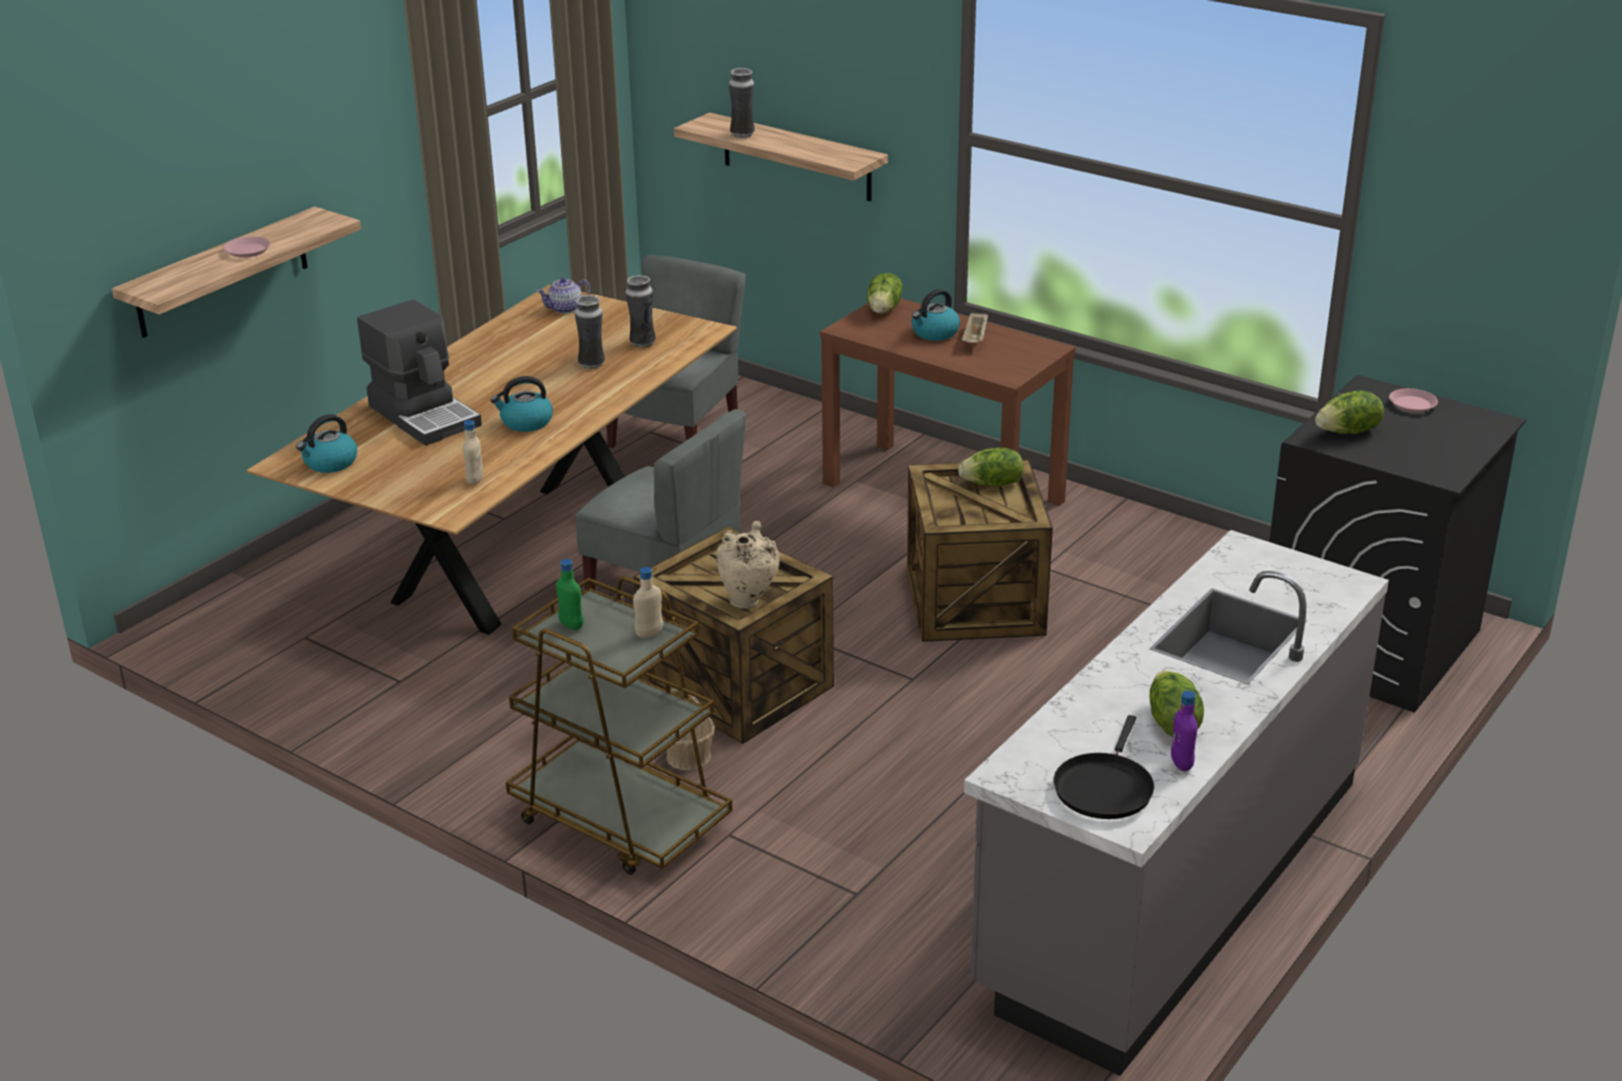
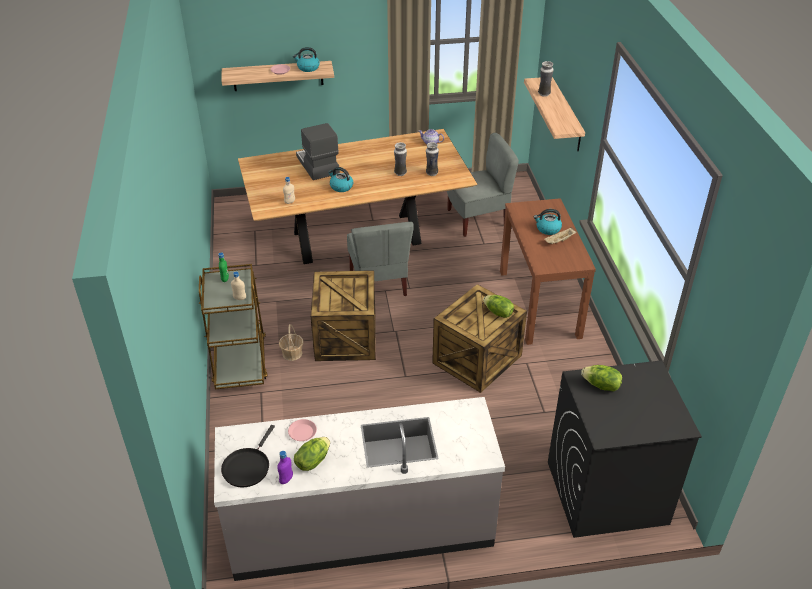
camera: 45 degrees right, 10 degrees up
kettle [296,414,357,473] -> kettle moved to [293,47,320,72]
coffee machine [357,299,482,446] -> coffee machine turned 150 degrees clockwise [296,123,340,180]
beige vase [716,521,780,608] -> none
lettuce [867,273,902,314] -> none
black frying pan [1054,715,1154,819] -> black frying pan turned 45 degrees counterclockwise [221,425,275,487]
pink plate [1389,388,1438,413] -> pink plate moved to [288,419,317,441]

